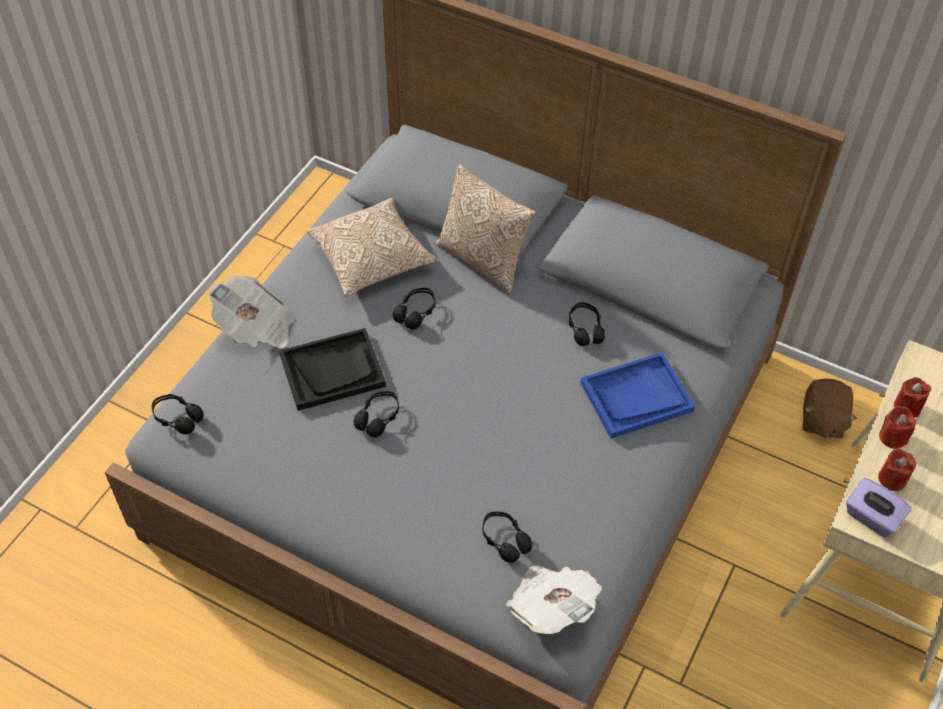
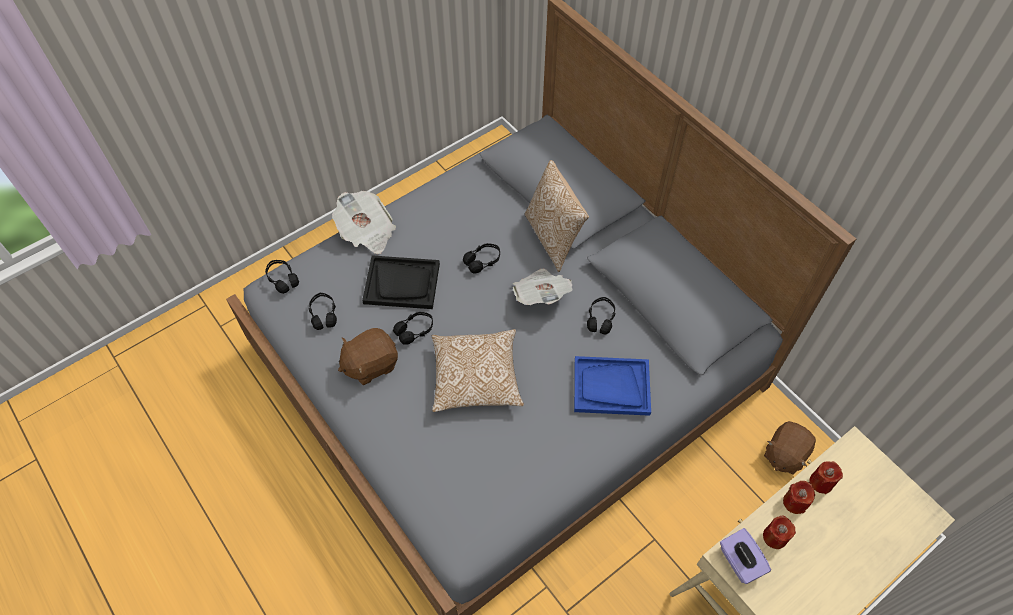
camera: 25 degrees right, 5 degrees up
pillow [307,197,437,297] -> pillow moved to [432,329,524,412]
black headphones [482,511,532,563] -> black headphones moved to [308,293,337,330]
newspaper [506,565,602,634] -> newspaper moved to [513,269,573,305]
none -> brown plush toy [338,328,398,385]

